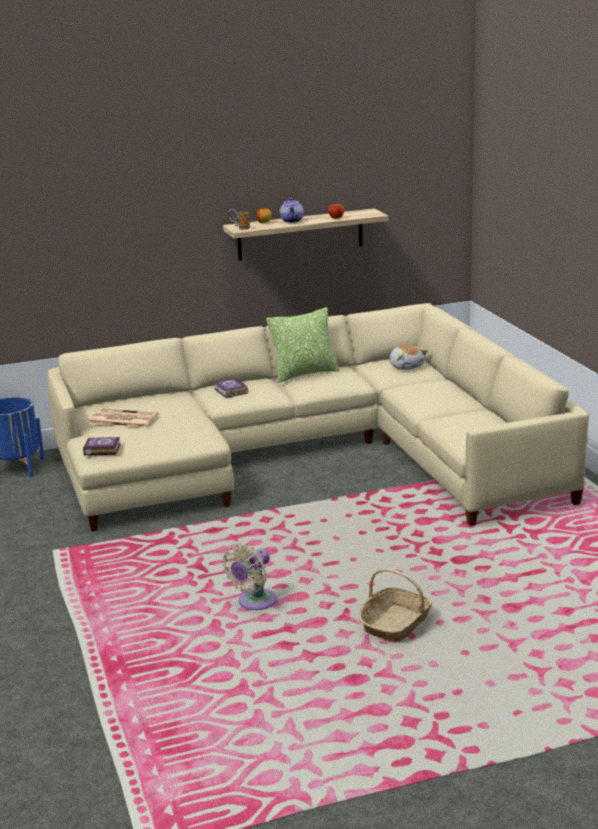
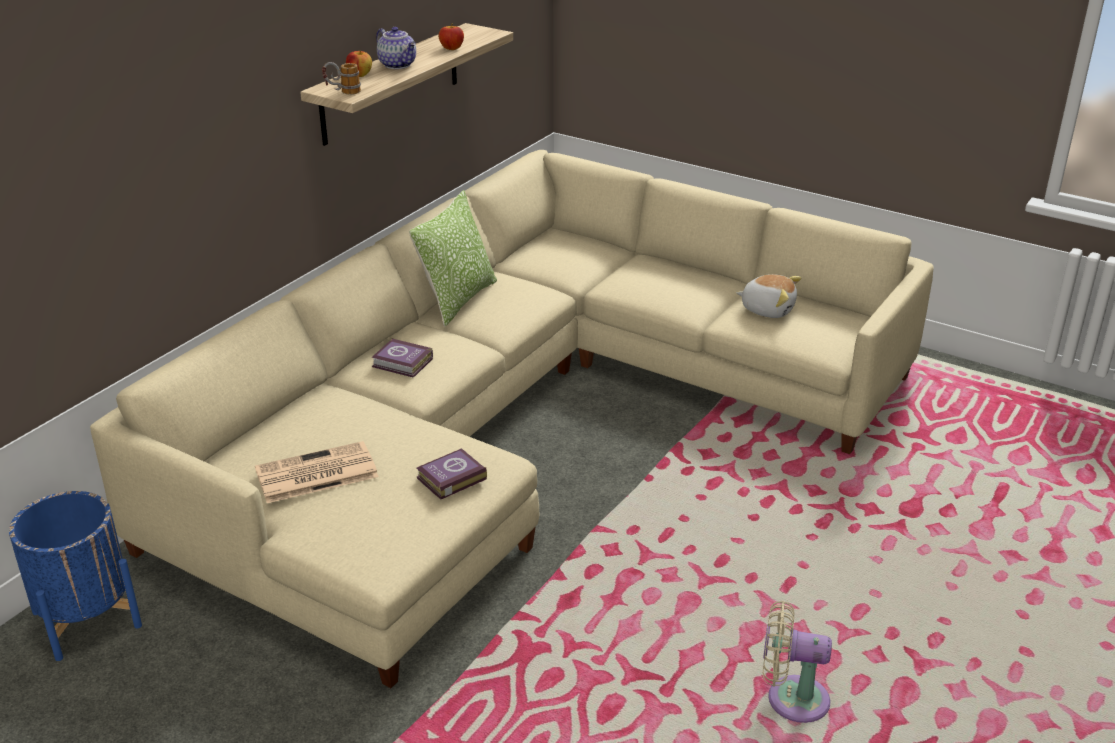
camera: 40 degrees left, 10 degrees up
book [83,437,121,455] -> book moved to [417,448,487,500]
beige fan [222,543,277,610] -> beige fan turned 105 degrees clockwise [763,601,832,723]
basket [359,568,432,642] -> none
plush toy [389,345,428,370] -> plush toy moved to [736,274,801,318]

